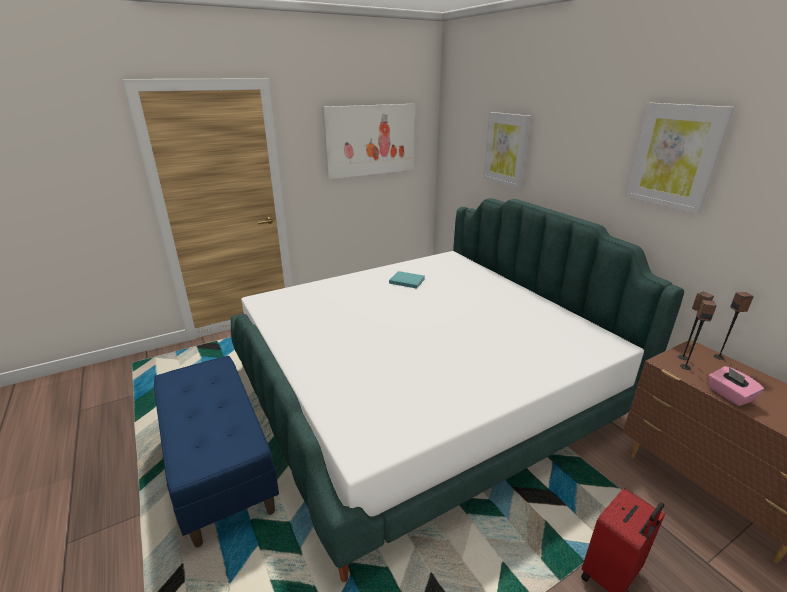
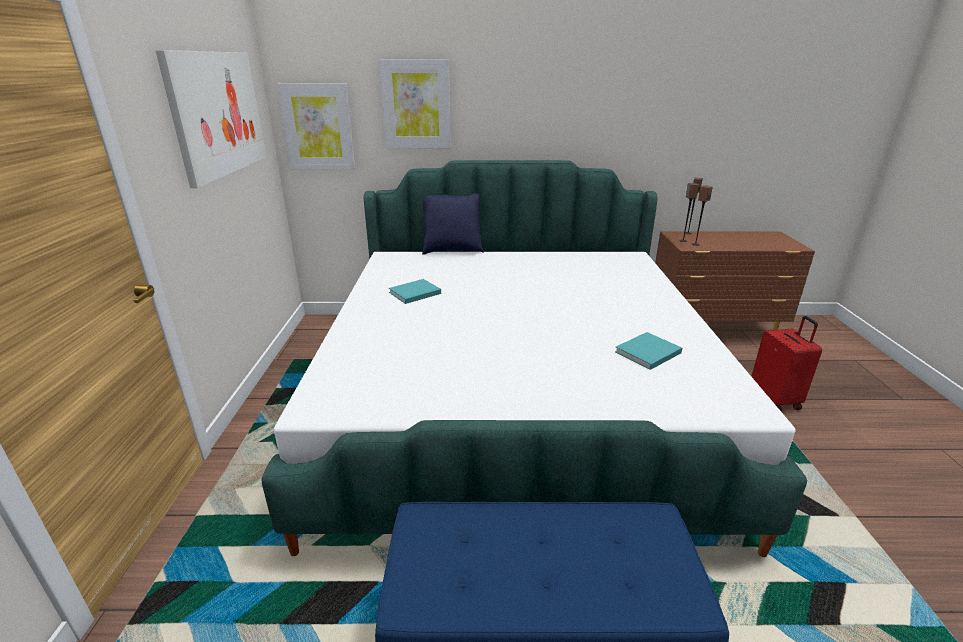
camera: 60 degrees left, 0 degrees up
picture [625,103,735,214] -> picture moved to [277,83,355,169]
pink tissue box [709,366,764,406] -> none
none -> blue pillow [422,193,484,255]
none -> turquoise book [615,332,682,370]

